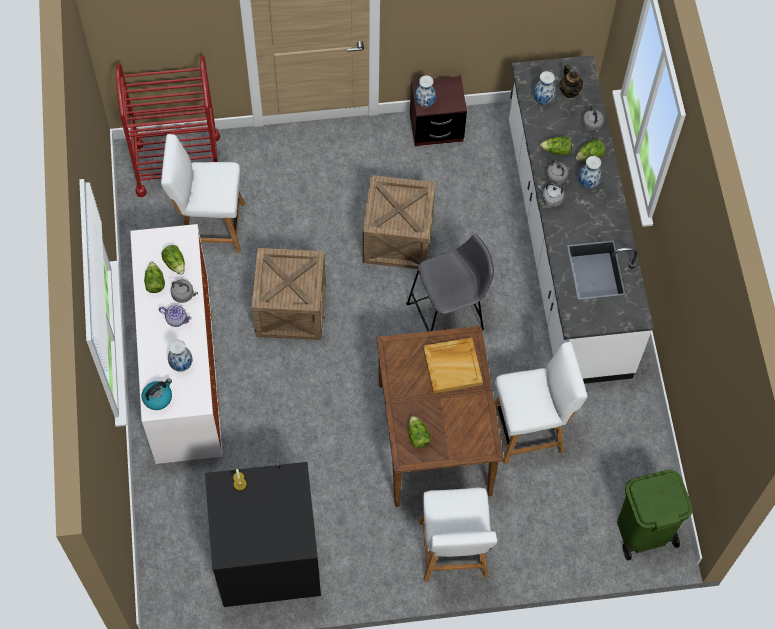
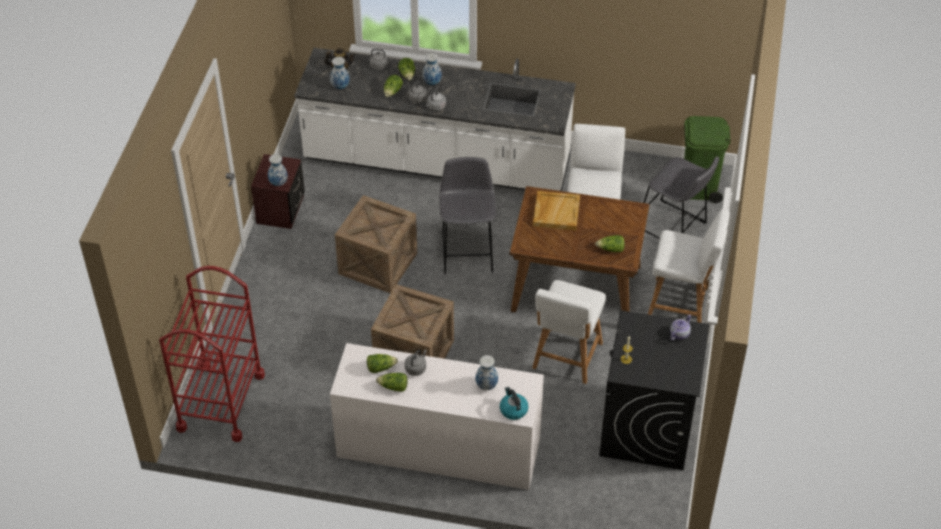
camera: 70 degrees left, 15 degrees down
teapot [159,305,192,327] -> teapot moved to [670,314,691,340]
white chair [161,134,245,253] -> white chair moved to [532,280,606,384]
none -> grey stool [643,157,719,239]

